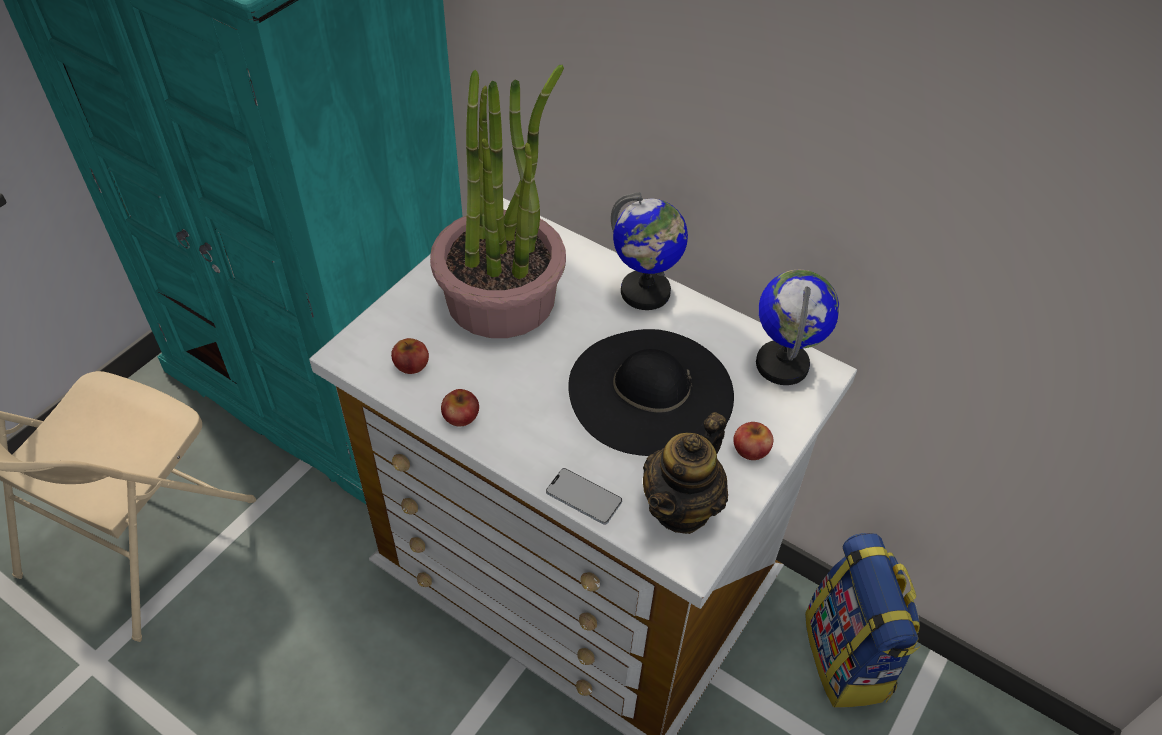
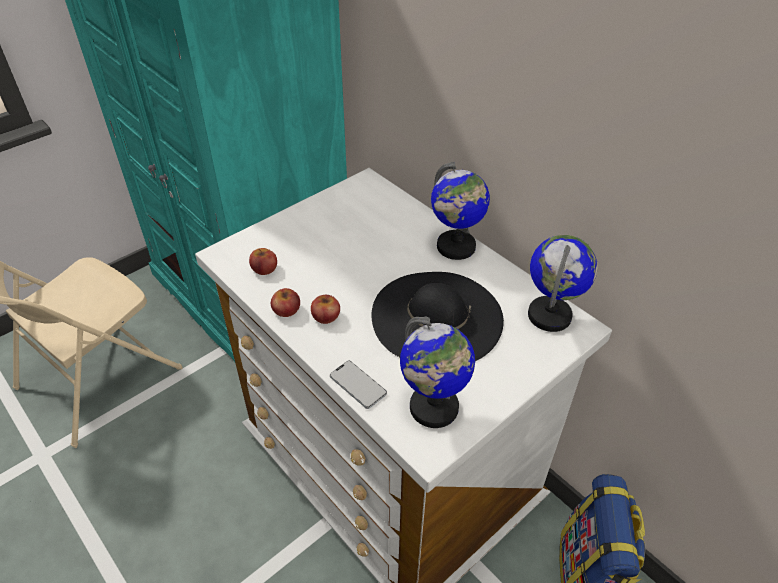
camera: 15 degrees right, 5 degrees down
potted plant [430,65,566,338] -> none
teapot [643,412,728,534] -> globe [400,316,475,428]
apple [733,422,773,460] -> apple moved to [311,295,340,324]

